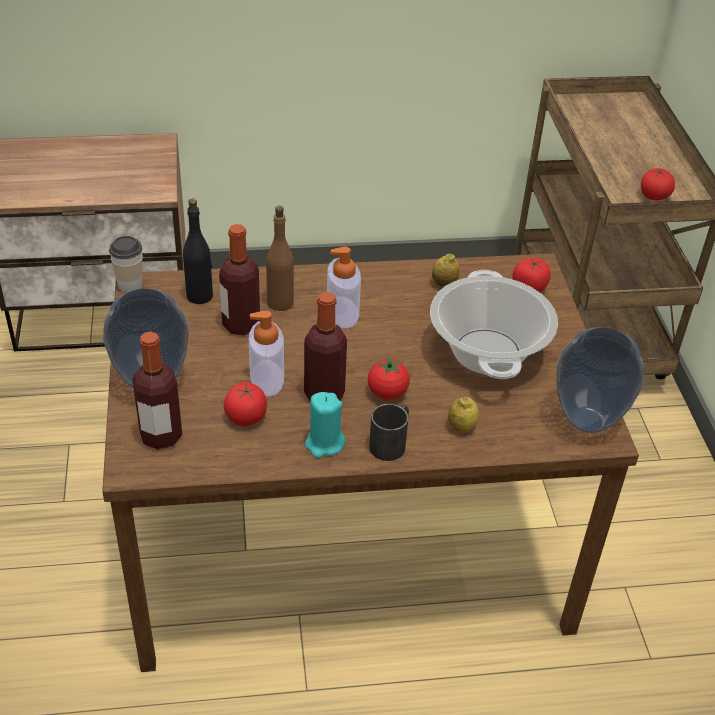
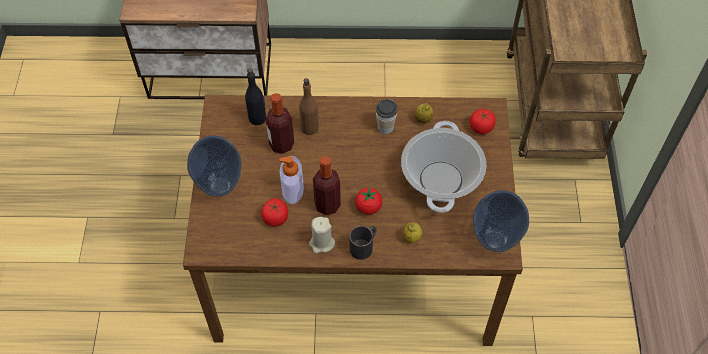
camera: 10 degrees right, 15 degrees up
cup [109,236,143,292] -> cup moved to [376,99,398,134]
bottle [132,331,182,450] -> none
turquoise candle [305,392,346,458] -> beige candle [309,217,335,254]
soap dispenser [327,246,361,328] -> none
tomato [641,167,675,200] -> none

